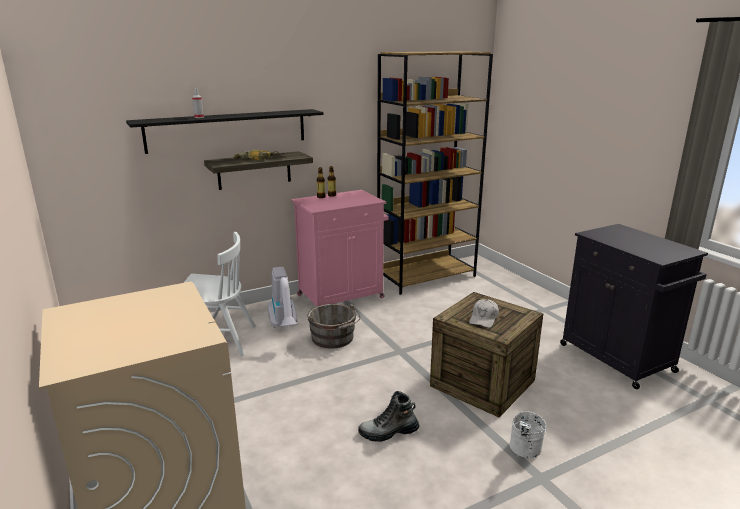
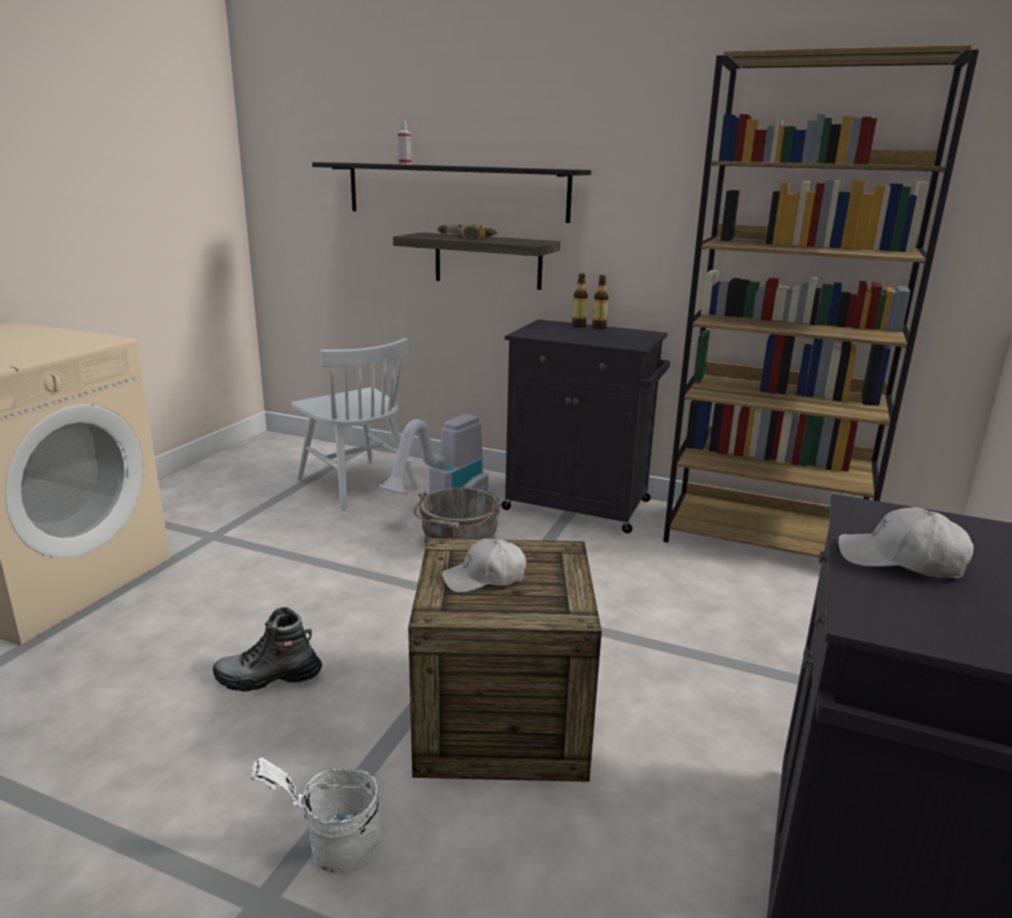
camera: 50 degrees right, 0 degrees up
pink cabinet [291,190,389,307] -> black cabinet [501,319,670,533]
boot [358,391,420,442] -> boot turned 45 degrees counterclockwise [213,607,322,692]
none -> white cap [838,507,974,578]

